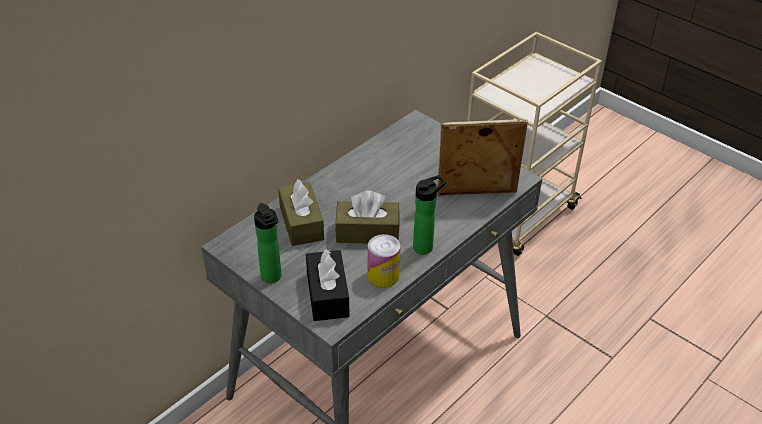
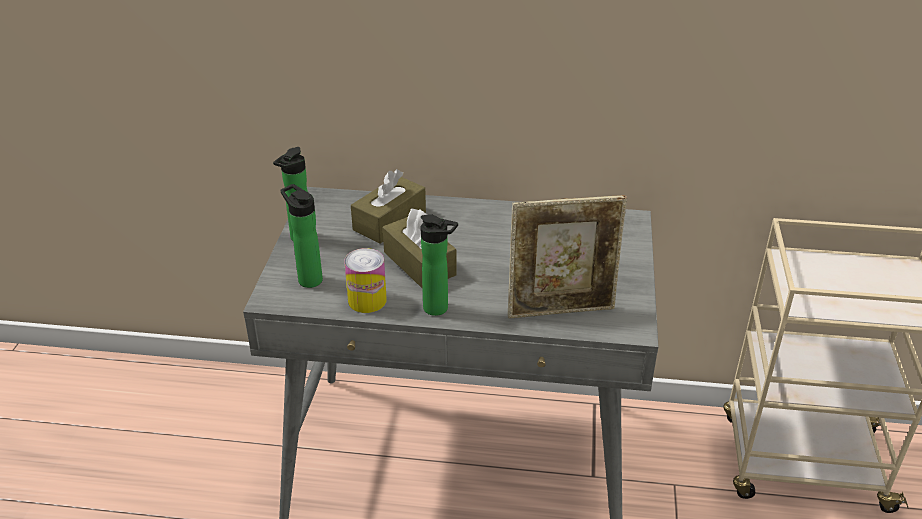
camera: 55 degrees right, 5 degrees down
black tissue box [306,248,350,321] -> bottle [281,184,323,288]
picture frame [437,119,528,196] -> picture frame turned 120 degrees clockwise [508,195,627,319]

